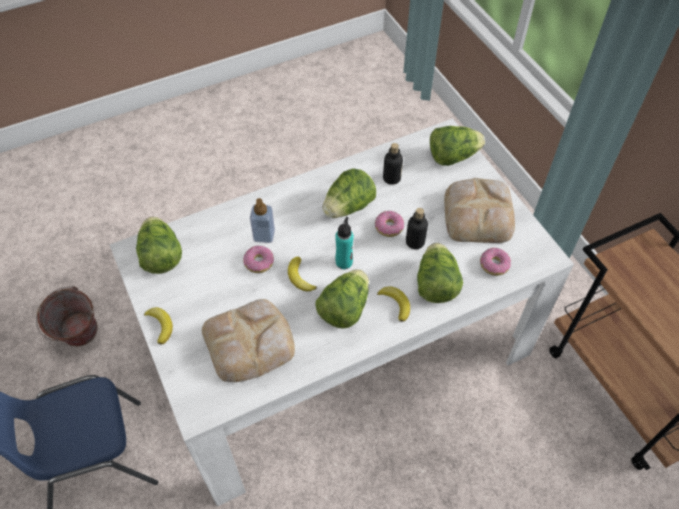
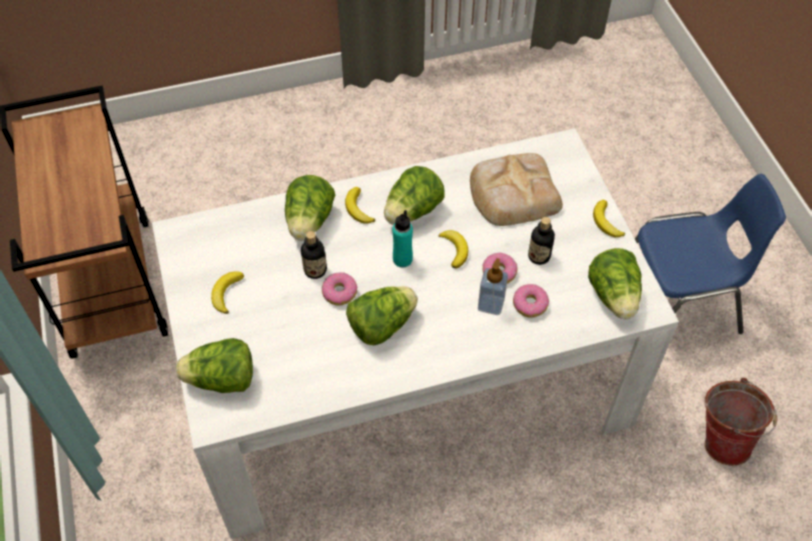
camera: 170 degrees left, 0 degrees up
bottle [383,143,403,185] -> bottle moved to [528,217,555,265]
bread [444,178,515,243] -> banana [211,272,244,314]
donut [480,248,511,276] -> donut moved to [513,284,549,318]

